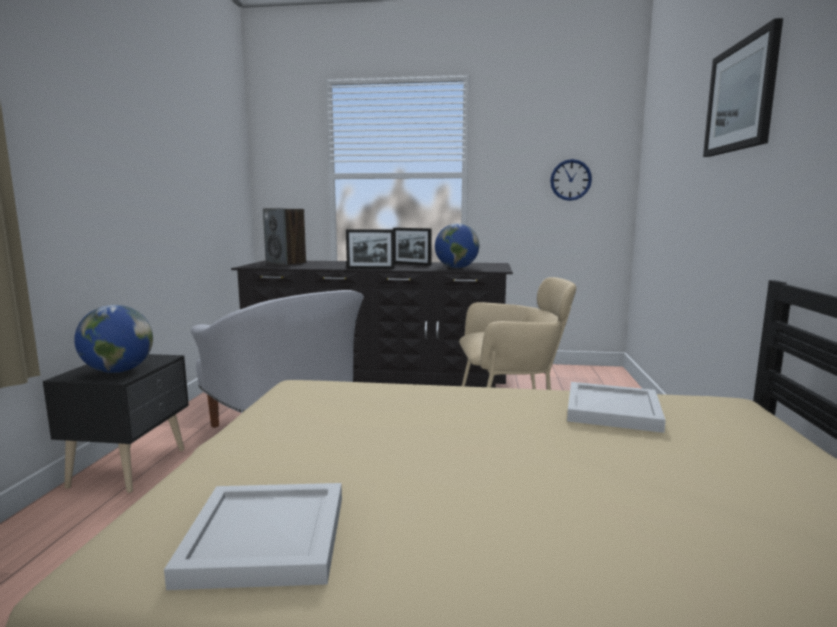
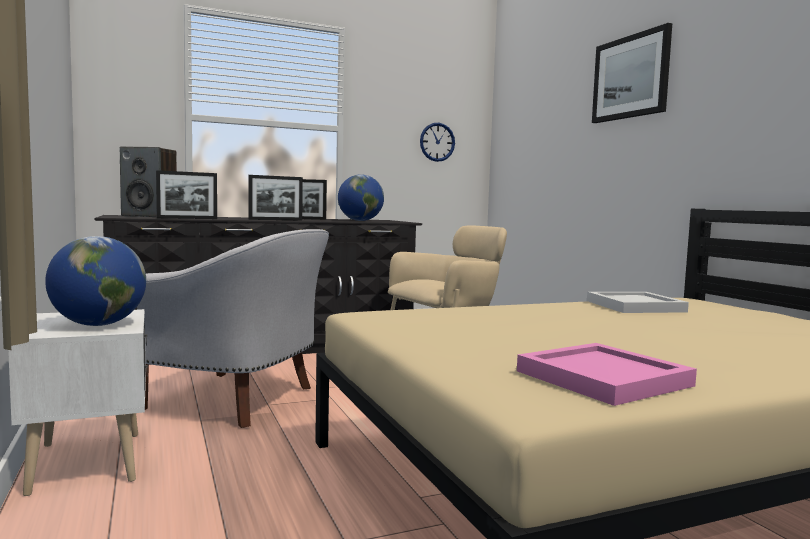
camera: 30 degrees left, 5 degrees down
black nightstand [43,354,189,493] -> white nightstand [8,309,148,496]
white tray [164,483,342,590] -> pink tray [517,343,697,406]
none -> picture frame [156,170,217,219]

